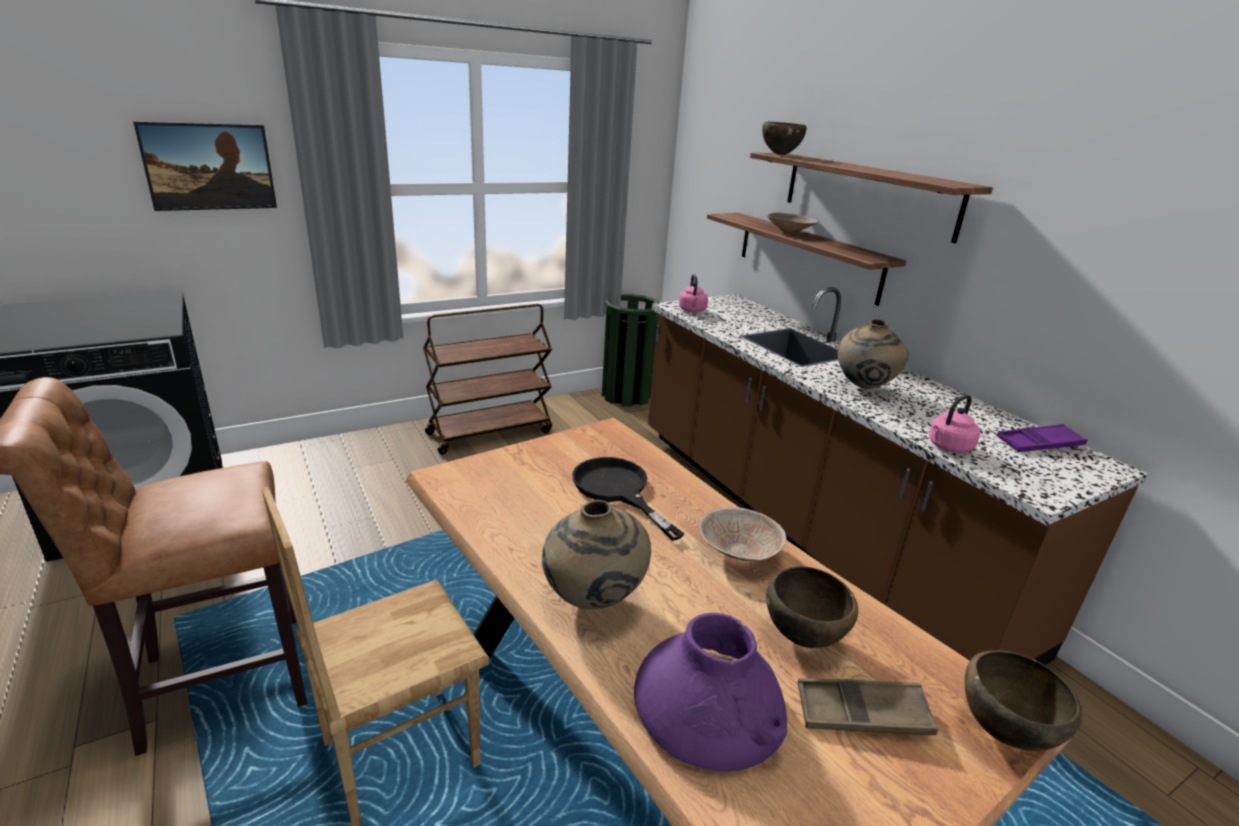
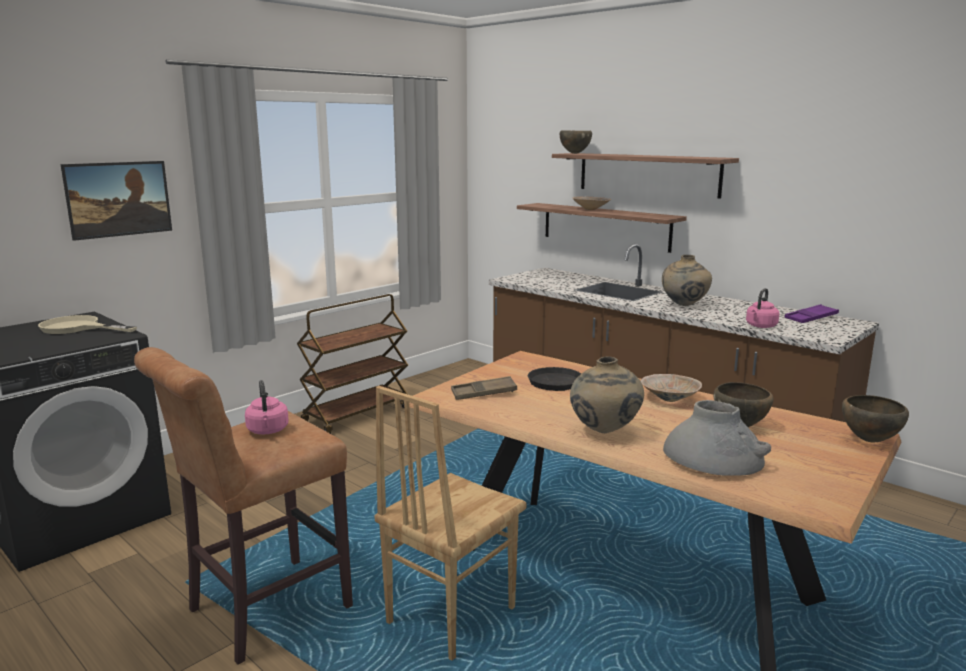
camera: 15 degrees left, 10 degrees down
green trash can [602,294,660,407] -> none
purple vase [634,613,787,772] -> grey vase [663,400,771,476]
pink kettle [679,274,708,312] -> pink kettle moved to [245,380,289,434]
brown tray [798,678,938,735] -> brown tray moved to [451,376,517,400]
none -> beige frying pan [38,315,137,334]

